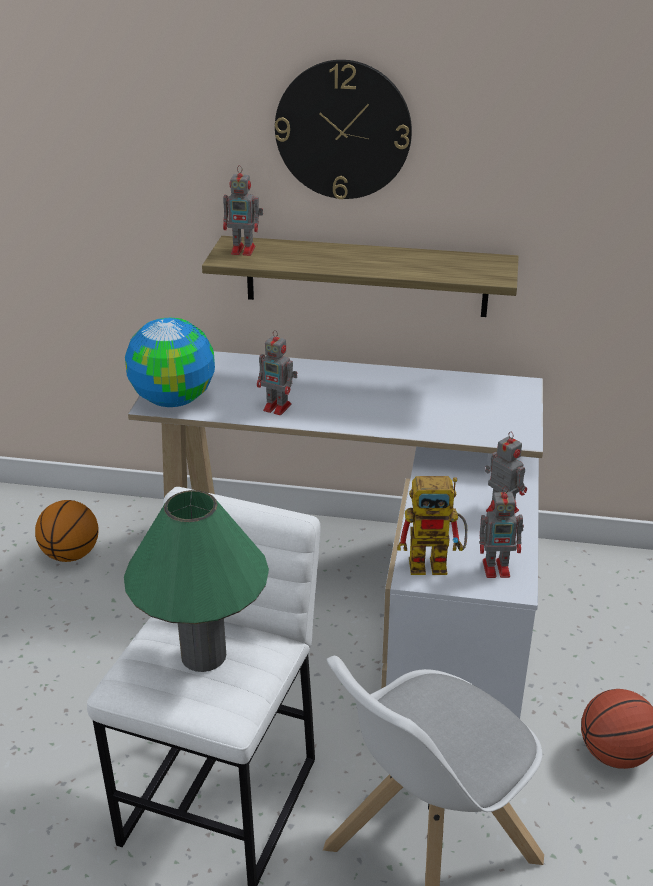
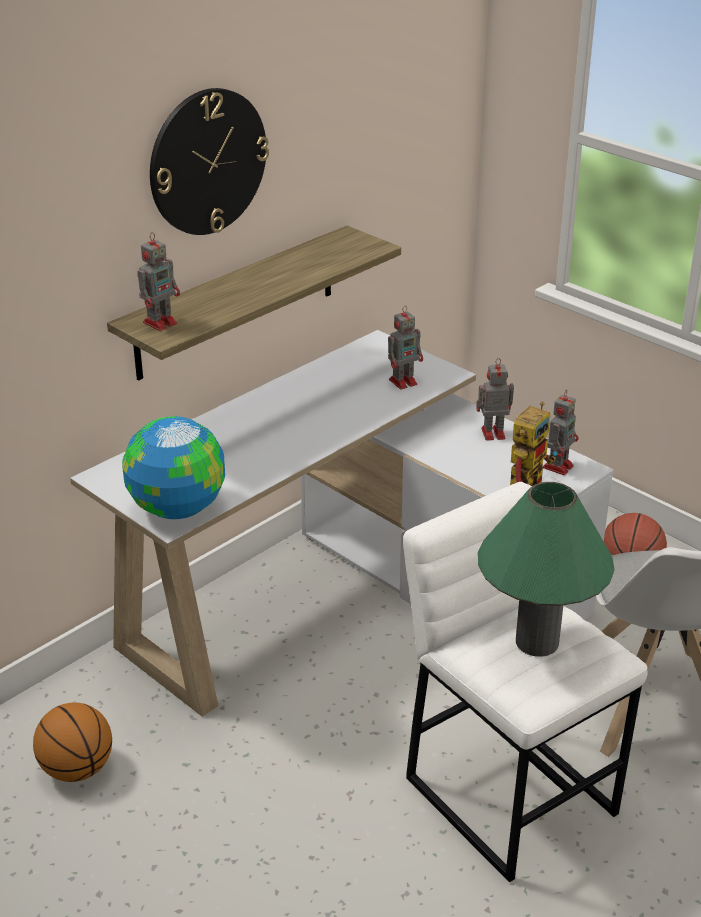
camera: 55 degrees left, 0 degrees up
toy robot [257,330,297,415] -> toy robot moved to [388,306,423,390]

